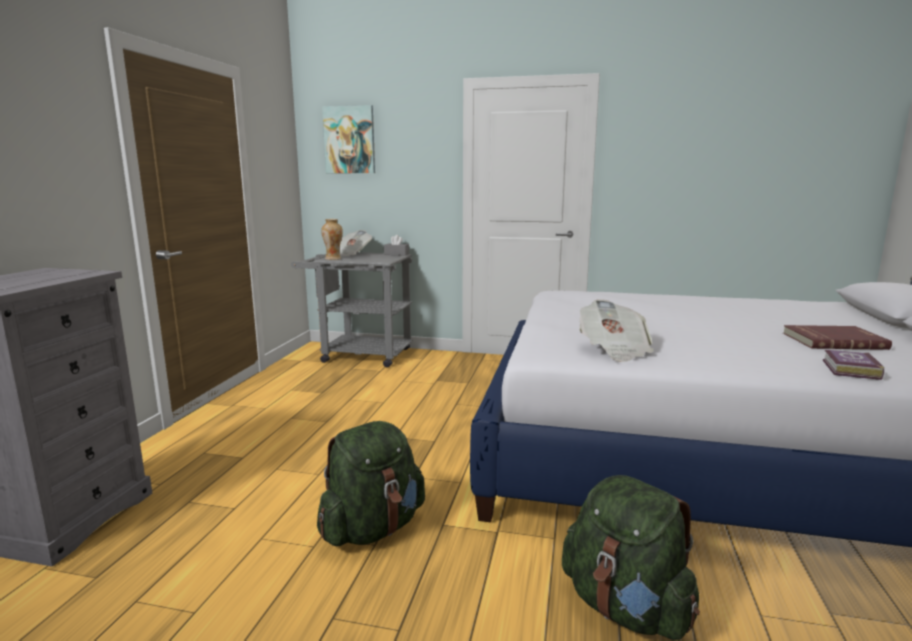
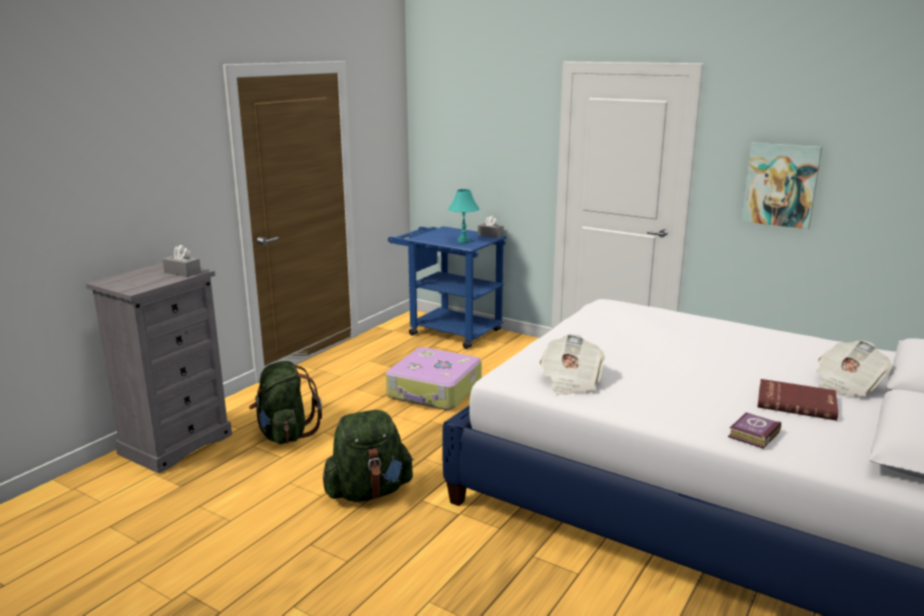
camera: 20 degrees right, 5 degrees up
grey cart [291,252,413,367] -> blue cart [388,226,506,349]
vase [321,219,343,260] -> none
picture [322,105,375,173] -> picture moved to [741,142,822,229]
newspaper [339,230,372,257] -> newspaper moved to [816,340,891,397]
green backpack [562,475,700,641] -> green backpack moved to [249,361,322,444]
none -> grey tissue box [163,245,201,277]
none -> suitcase [386,347,482,410]
none -> turquoise table lamp [448,189,480,243]

